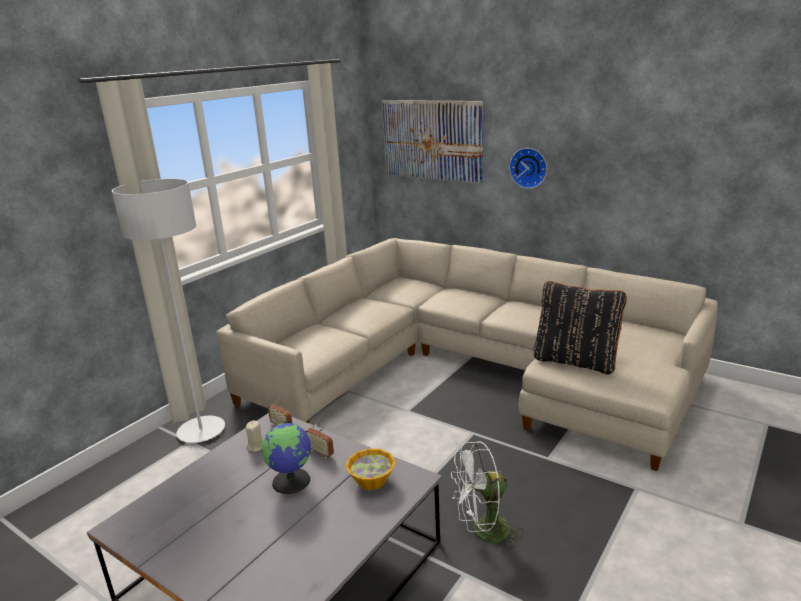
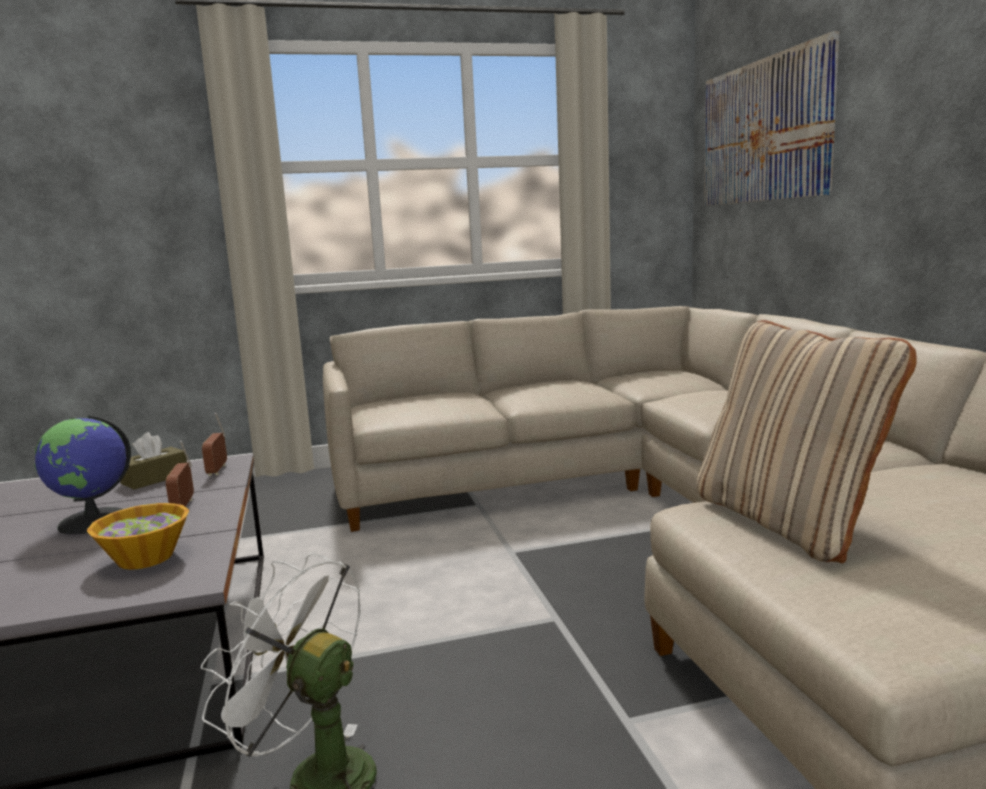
camera: 40 degrees right, 10 degrees down
grey floor lamp [112,179,225,443] -> none
beige candle [246,421,262,452] -> brown tissue box [120,432,187,490]
wall clock [509,148,547,189] -> none
black pillow [534,281,627,374] -> beige pillow [697,320,917,563]

